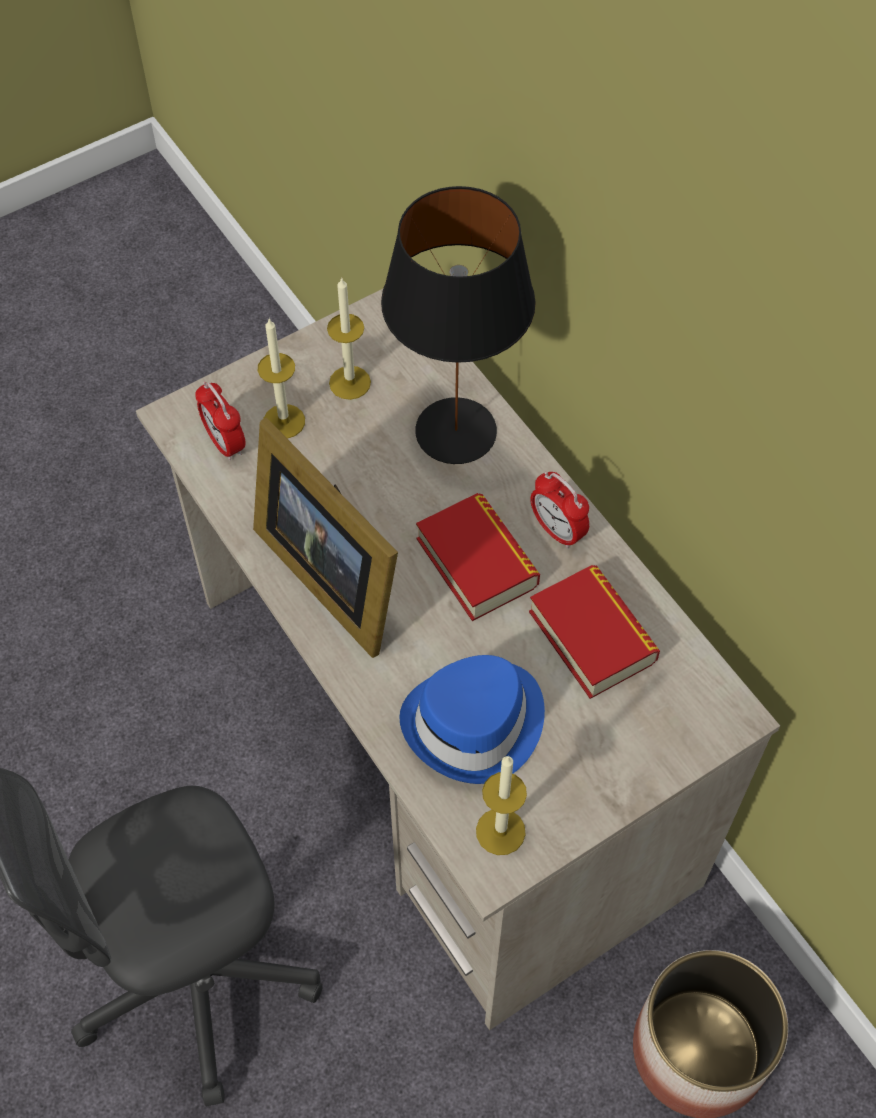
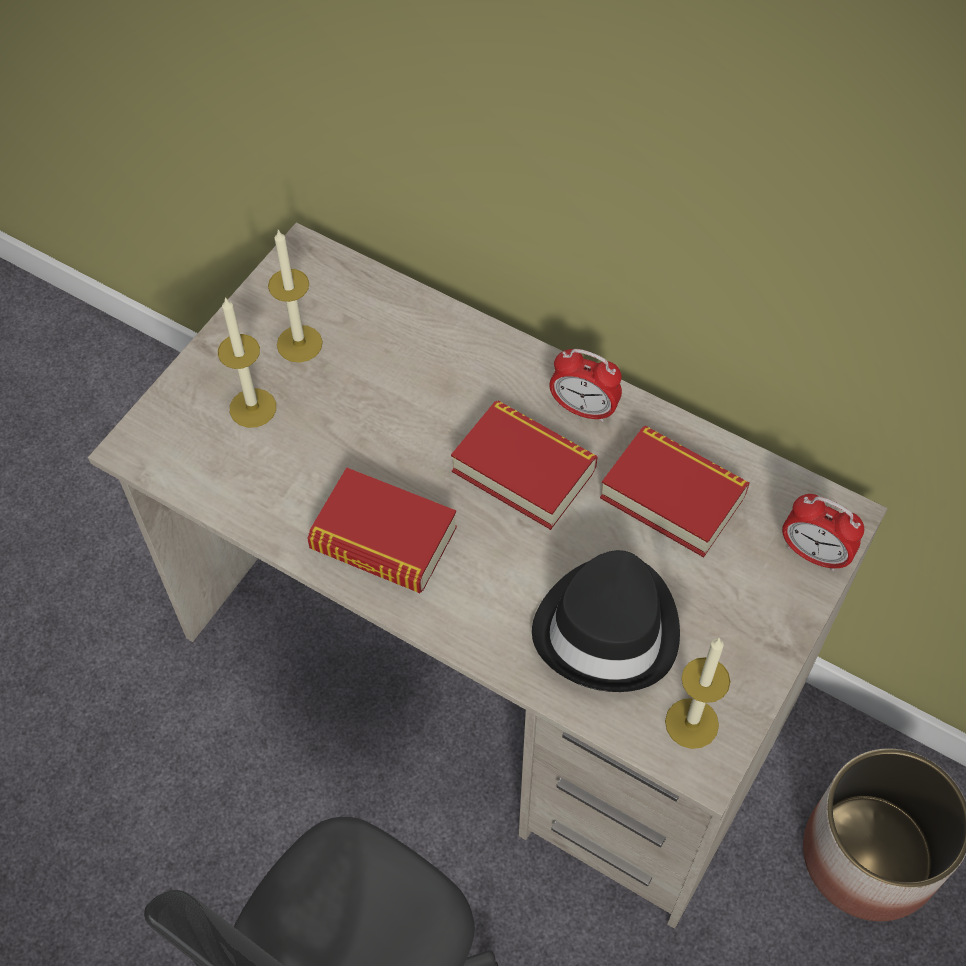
camera: 25 degrees left, 0 degrees up
alarm clock [195,381,246,461] -> alarm clock moved to [782,494,864,571]
picture frame [253,418,398,658] -> book [307,467,457,593]
black table lamp [381,186,536,464] -> none
blue hat [399,655,545,784] -> black hat [532,550,680,692]

